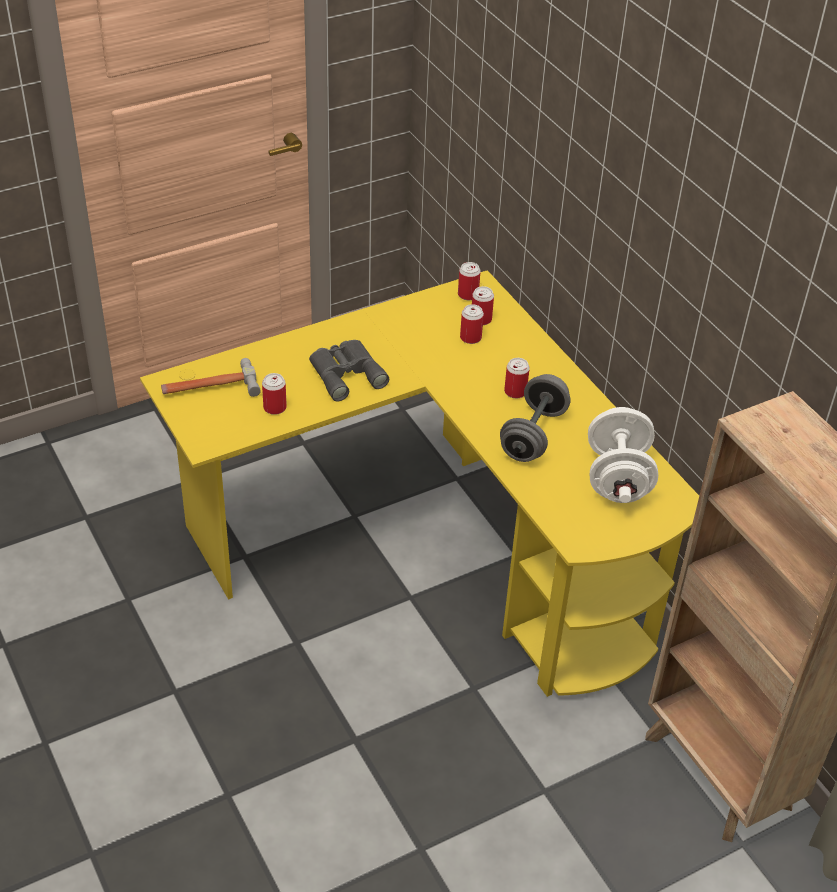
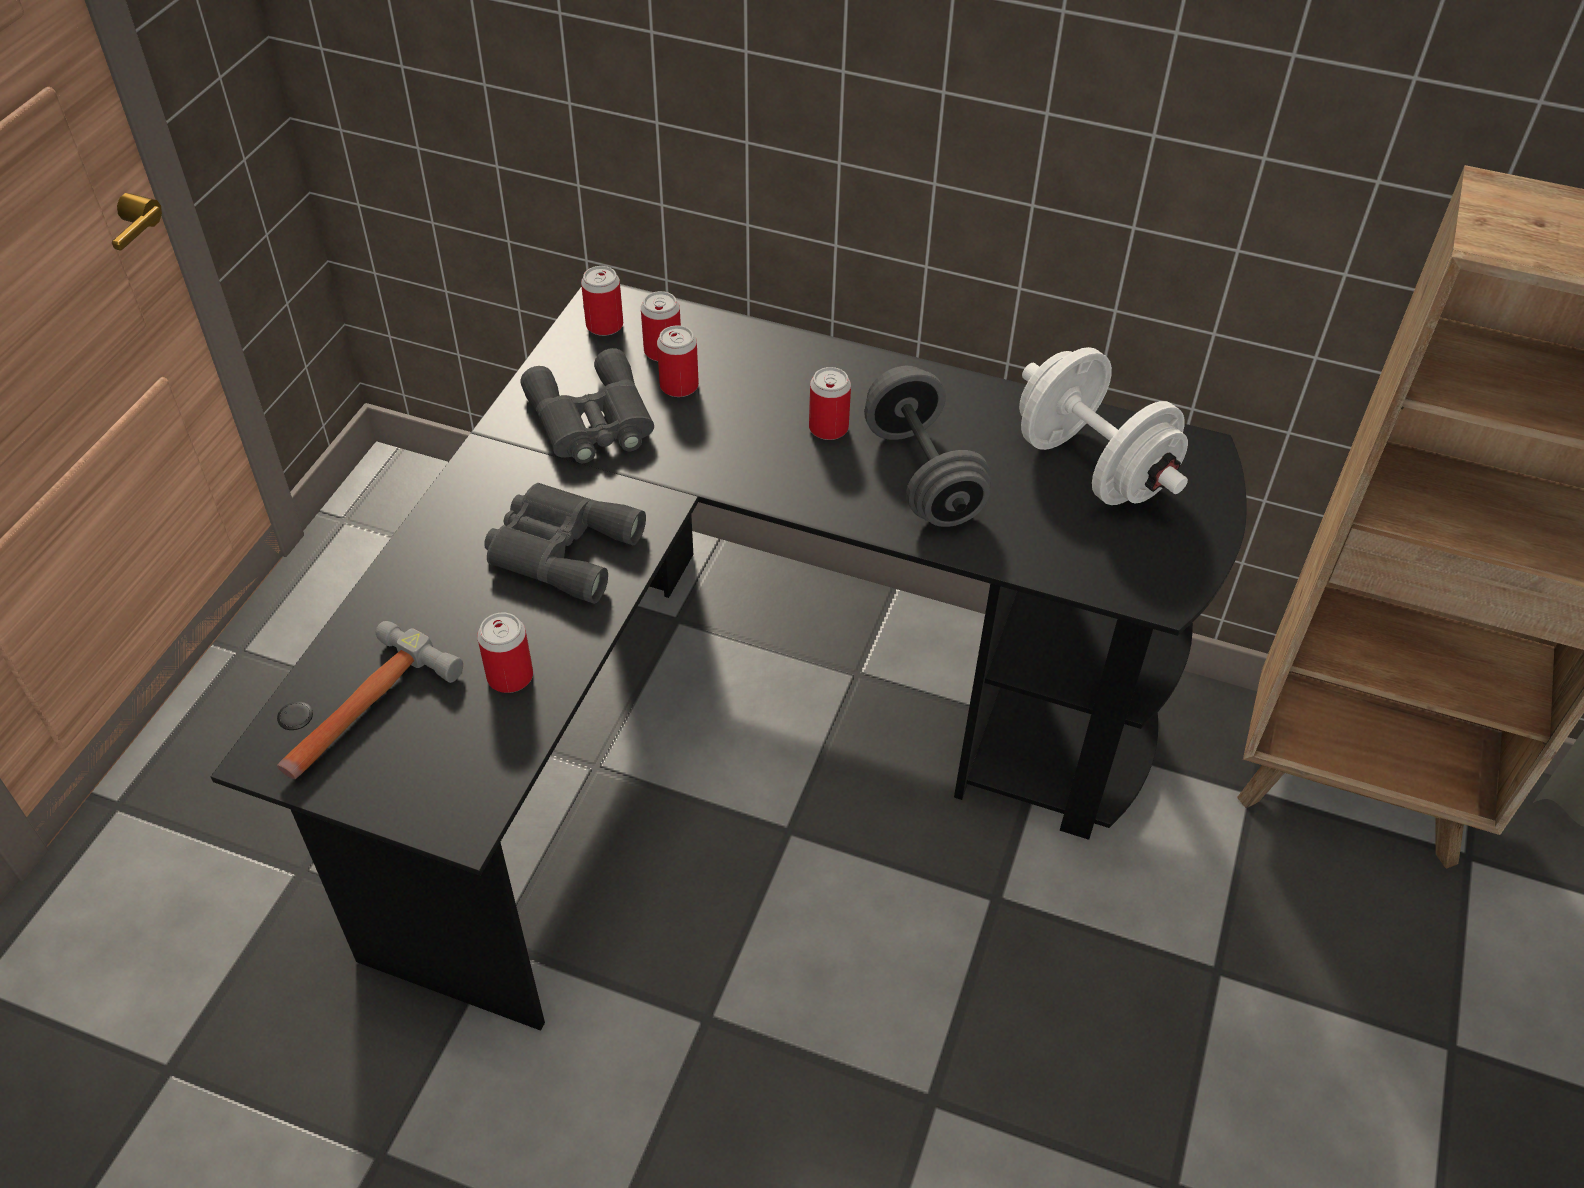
camera: 40 degrees left, 5 degrees up
yellow desk [140,270,699,697] -> black desk [210,284,1247,1031]
none -> grey binoculars [520,348,654,463]

